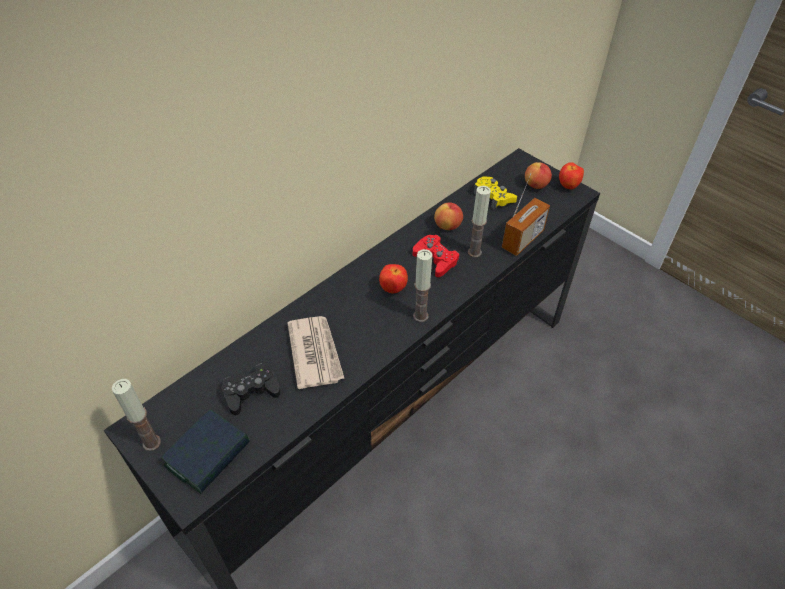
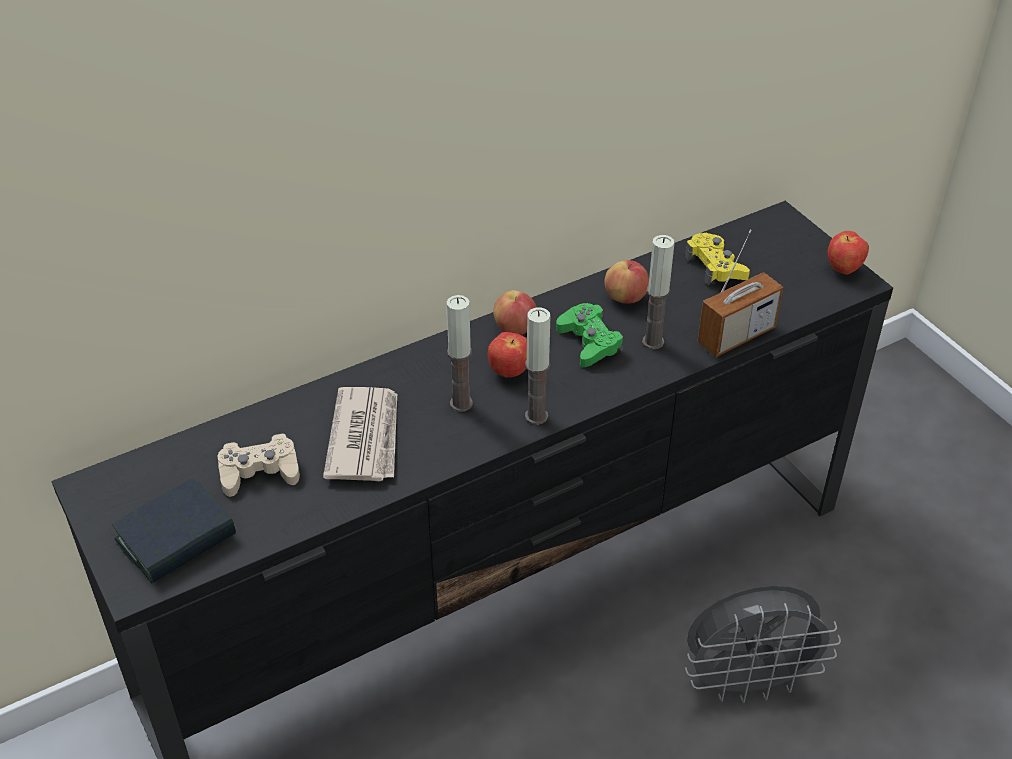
camera: 15 degrees right, 5 degrees down
candle [112,379,161,451] -> candle moved to [446,295,473,412]
black game controller [221,363,280,415] -> beige game controller [217,433,300,497]
red game controller [413,235,459,277] -> green game controller [556,303,623,367]
apple [525,162,552,189] -> apple moved to [493,290,537,335]
none -> grey fan [685,585,841,703]

